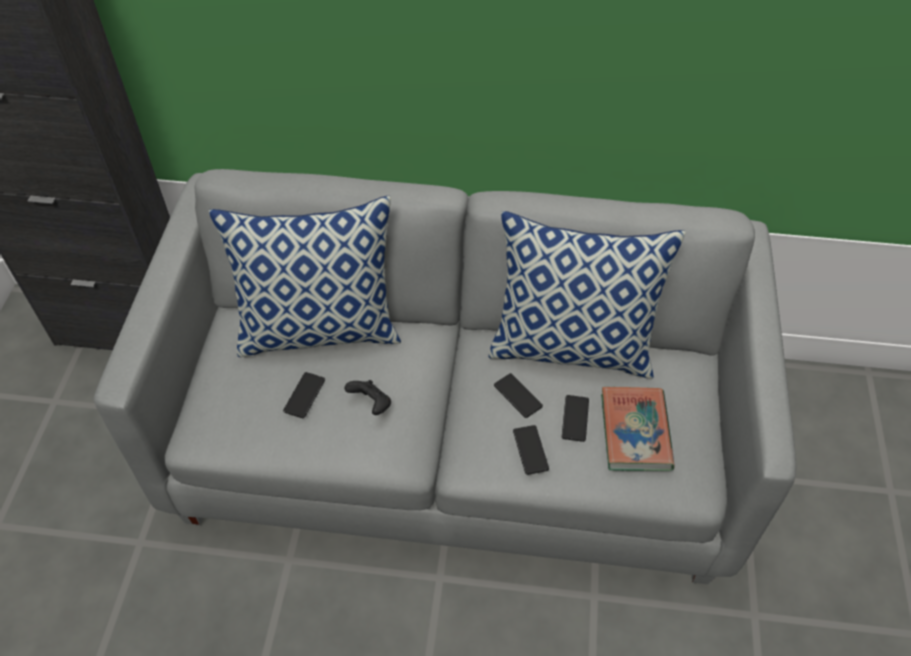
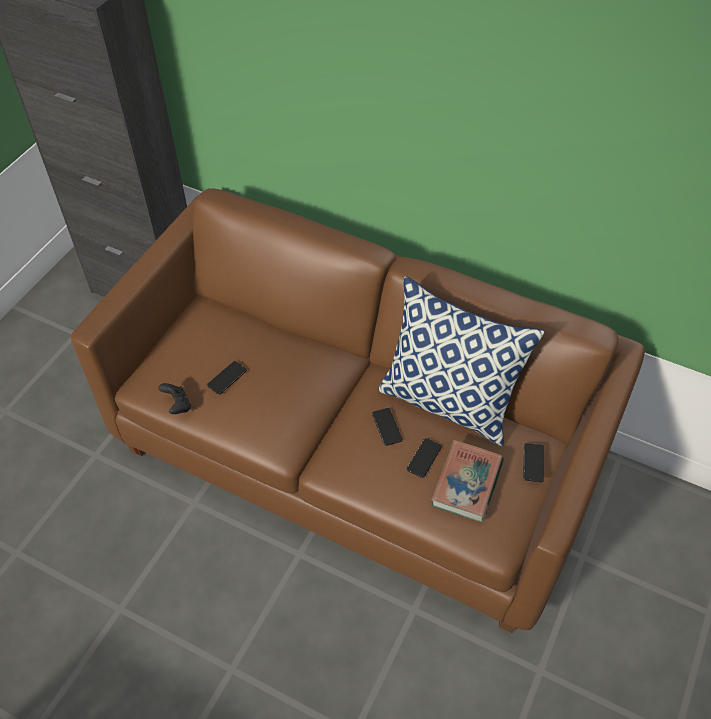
camera: 20 degrees right, 0 degrees up
grey sofa [94,169,796,584] -> brown sofa [71,188,645,633]
pillow [209,196,401,357] -> none
black game controller [344,380,391,415] -> black game controller moved to [158,383,191,414]
phone [513,425,549,475] -> phone moved to [523,443,544,482]

